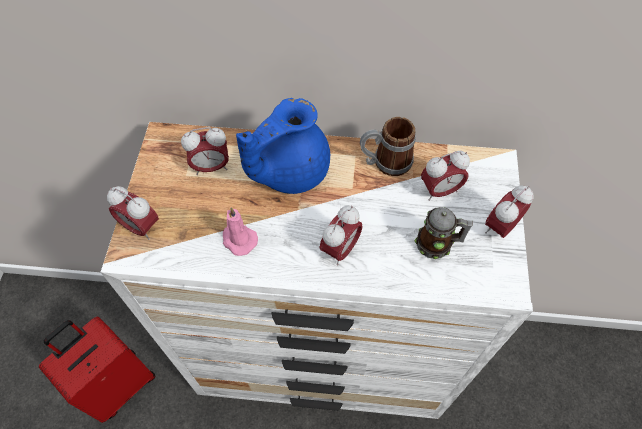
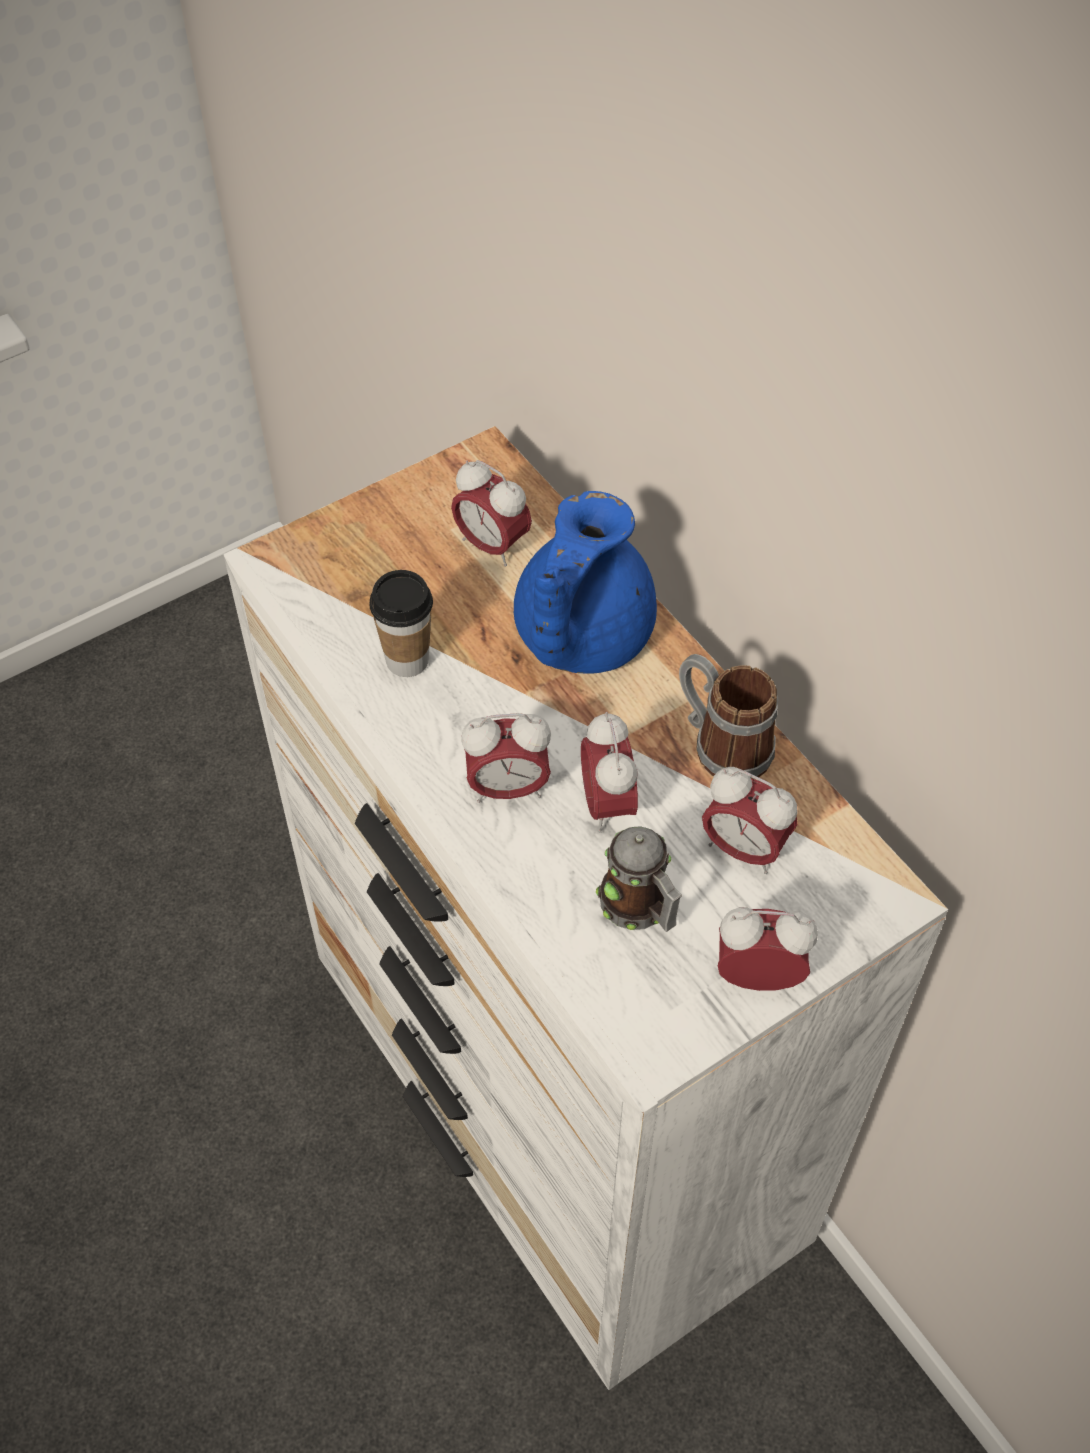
camera: 50 degrees right, 5 degrees down
red suitcase [39,317,155,423] -> none
alarm clock [107,186,159,240] -> alarm clock moved to [581,712,638,833]
pink candle [223,207,258,256] -> cup [369,570,433,677]
blue teapot [236,98,330,194] -> blue teapot turned 75 degrees counterclockwise [514,491,657,674]

